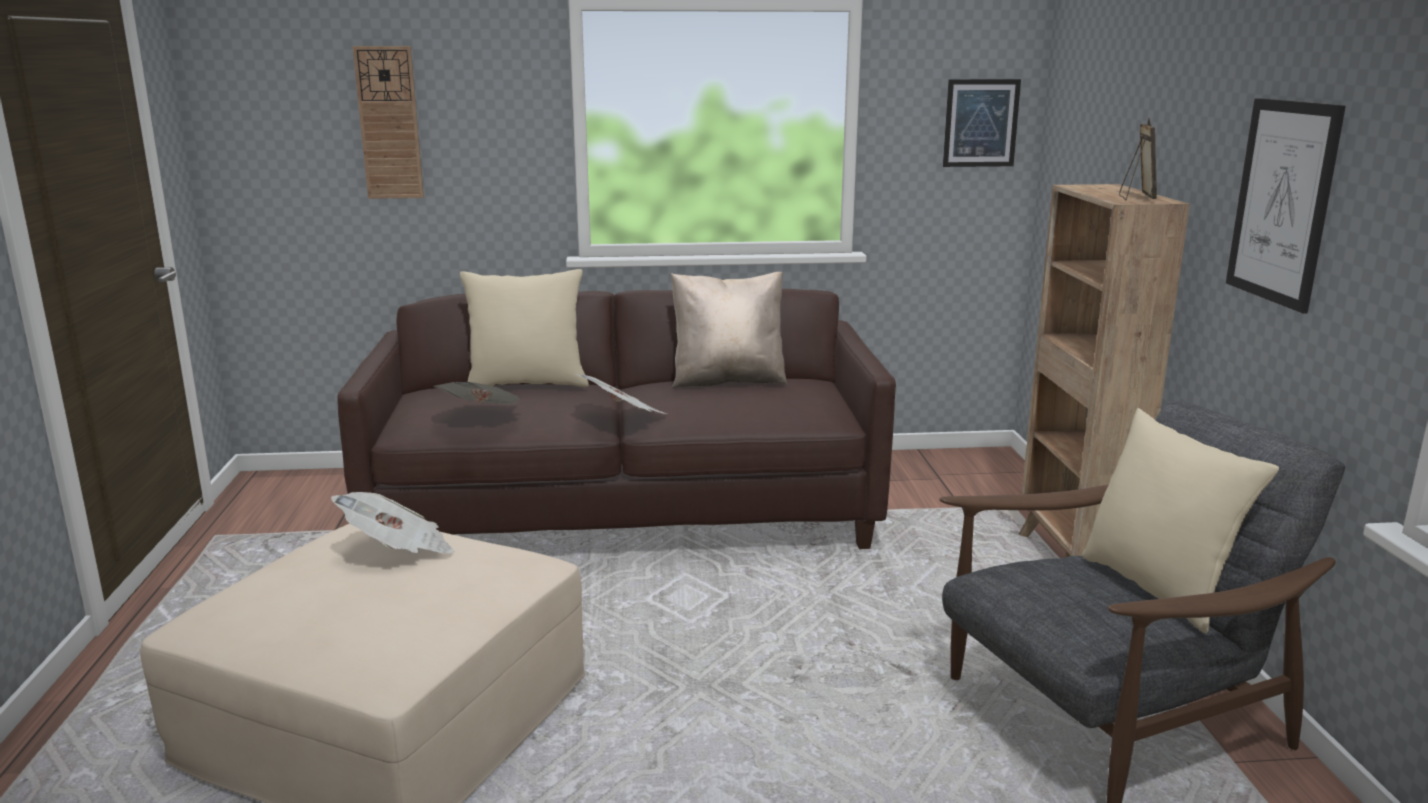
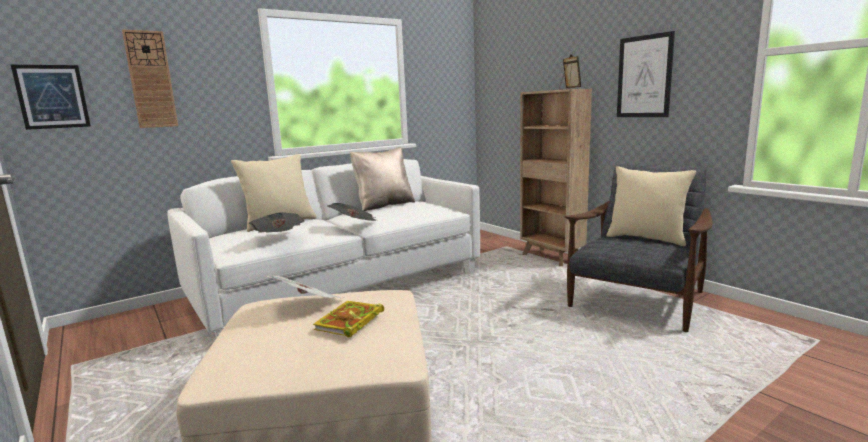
camera: 30 degrees left, 5 degrees down
brown sofa [337,289,896,549] -> white sofa [167,159,480,338]
picture [943,79,1021,167] -> picture moved to [11,65,91,130]
none -> book [313,301,384,337]

